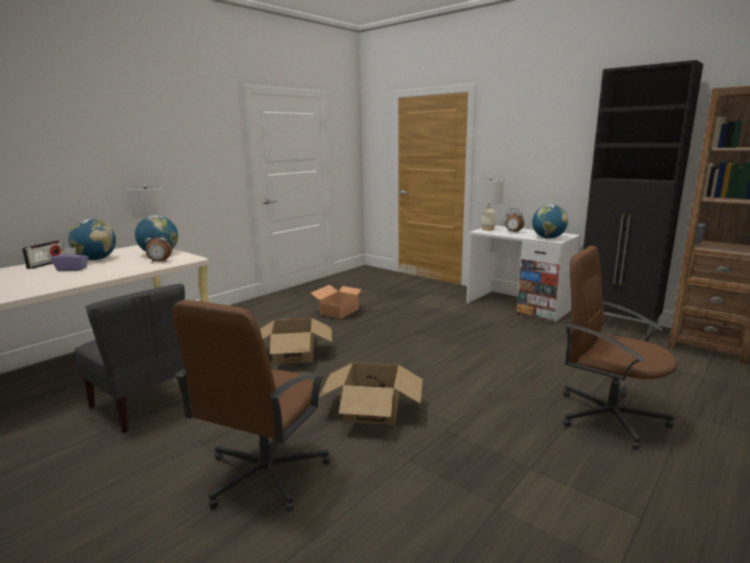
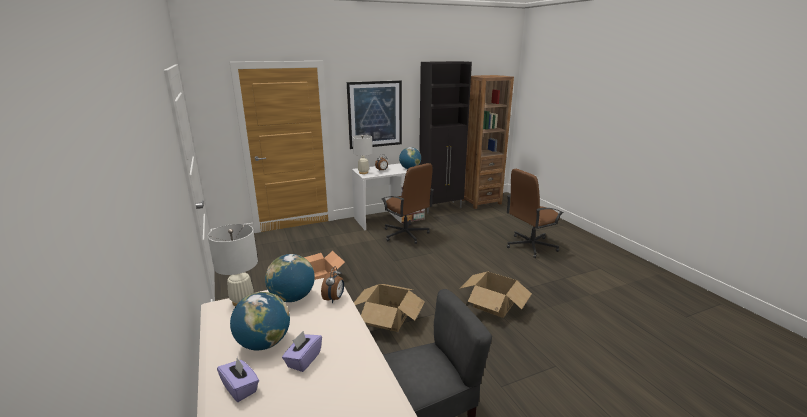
camera: 65 degrees left, 5 degrees up
radio [22,240,65,269] -> purple tissue box [217,358,259,402]
brown office chair [173,300,330,512] -> brown office chair moved to [382,163,434,244]
none -> picture [347,80,402,149]

